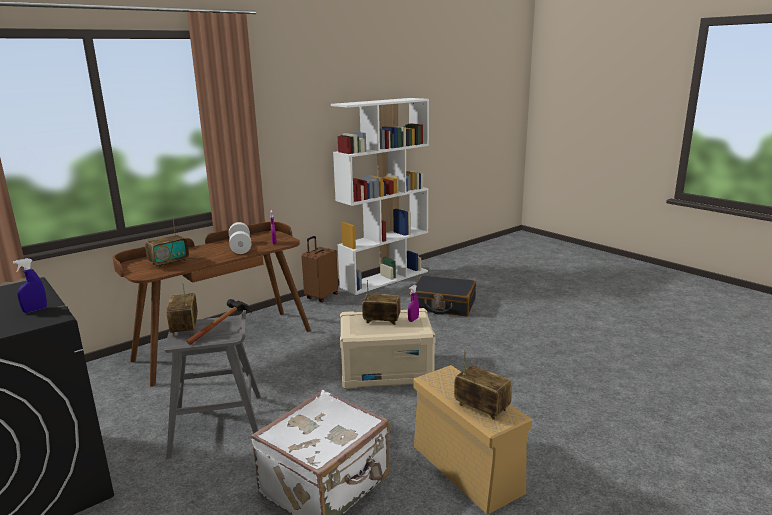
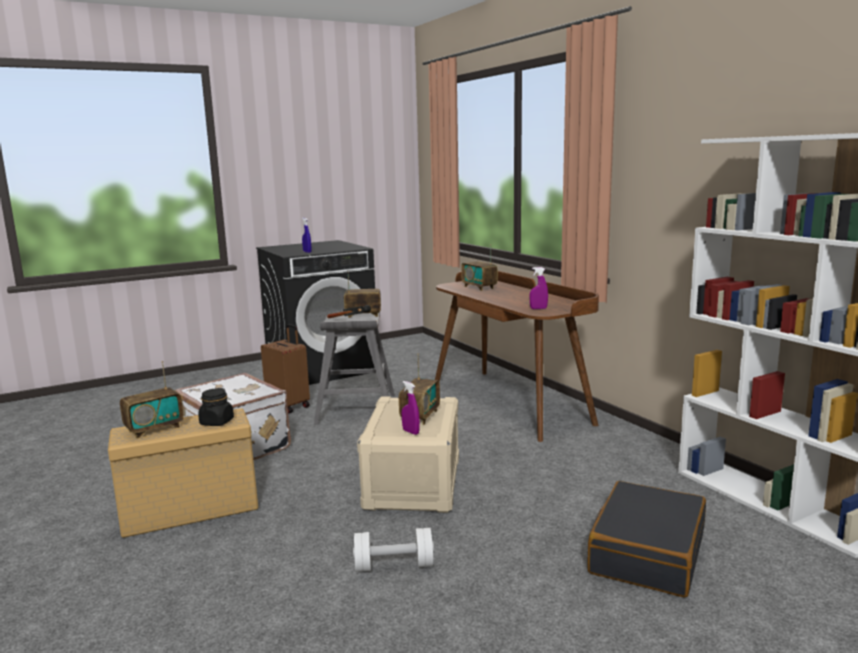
camera: 100 degrees right, 5 degrees down
white dumbbell [229,222,251,254] -> white dumbbell moved to [353,528,434,572]
brown suitcase [301,236,338,302] -> brown suitcase moved to [261,324,310,413]
none -> black jar [198,388,234,426]

